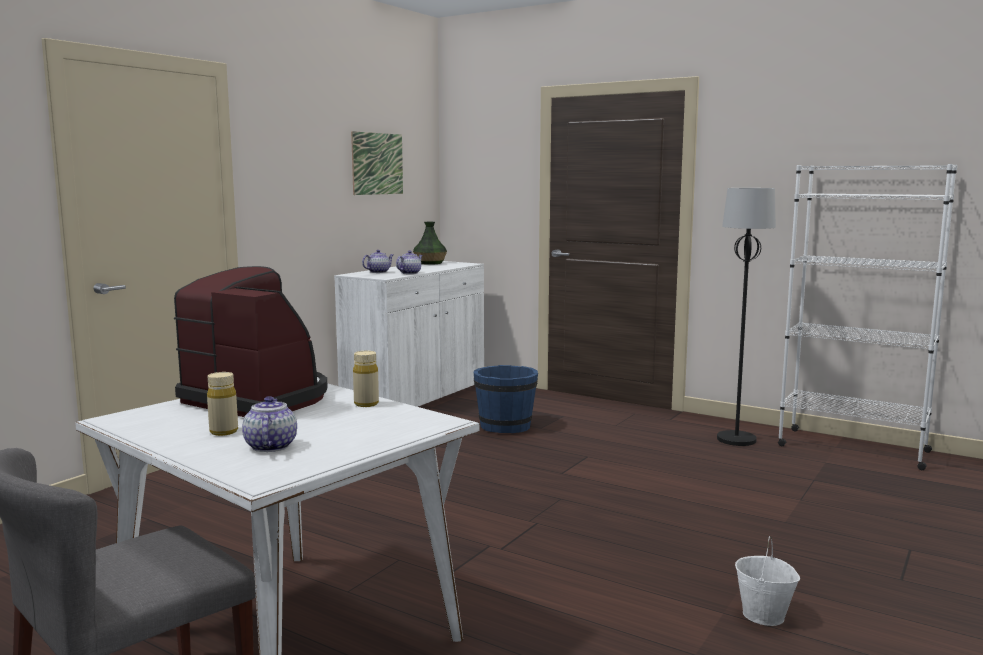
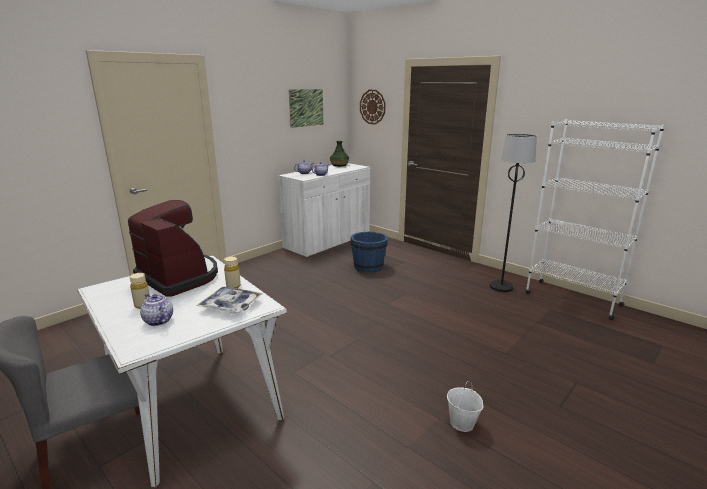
camera: 10 degrees right, 10 degrees up
teapot [242,396,297,452] -> teapot turned 45 degrees counterclockwise [140,293,173,326]
none -> tray [196,287,263,314]
none -> wall clock [360,90,385,124]

